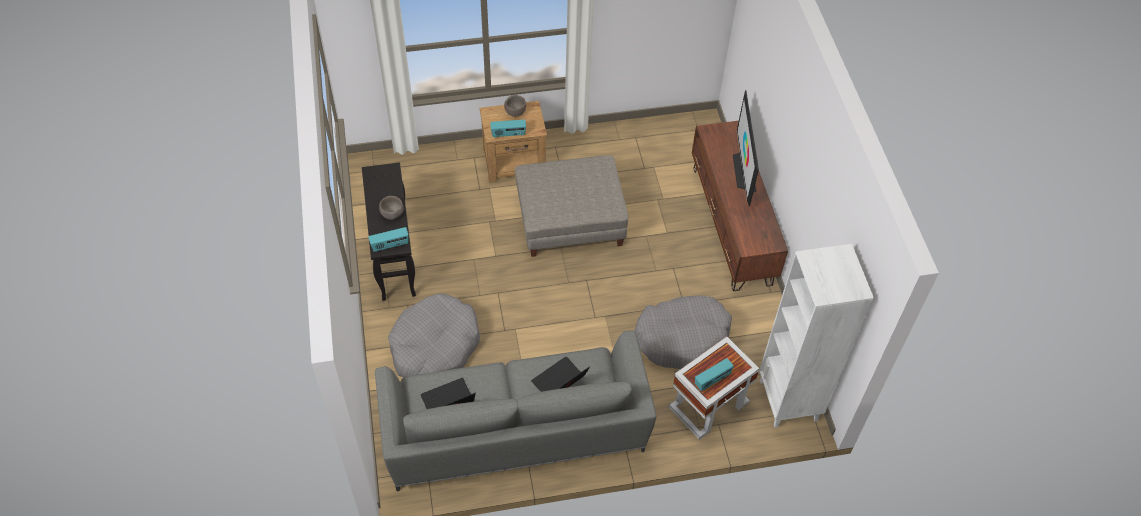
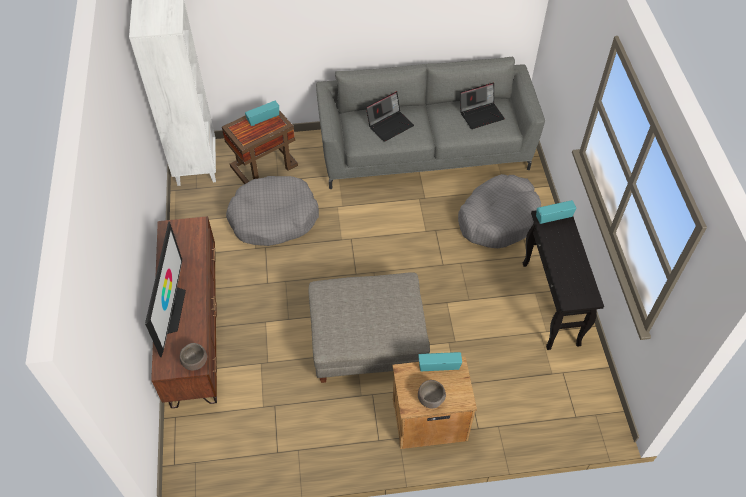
camera: 175 degrees left, 0 degrees up
brown bowl [379,196,404,220] -> brown bowl moved to [180,343,207,370]
white side table [669,336,760,440] -> brown side table [222,110,298,184]

